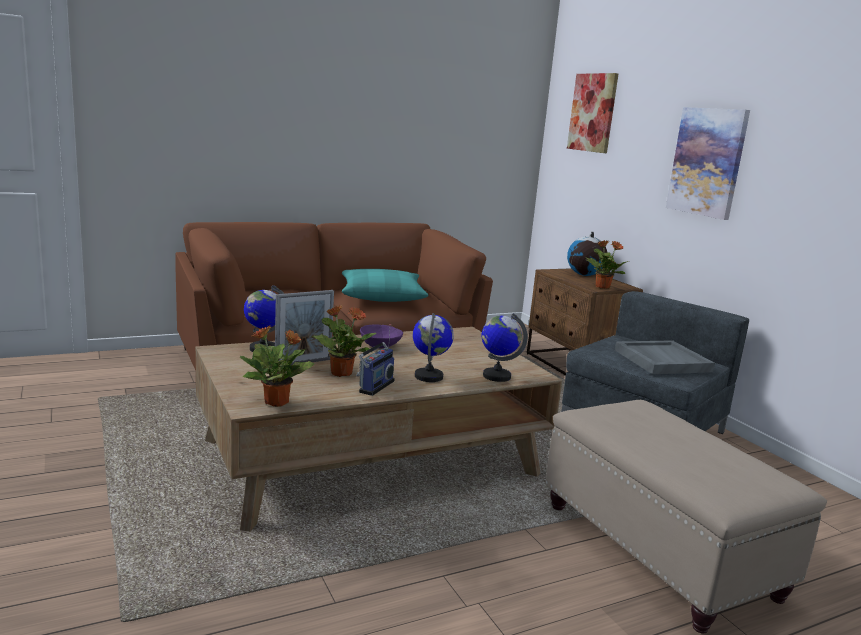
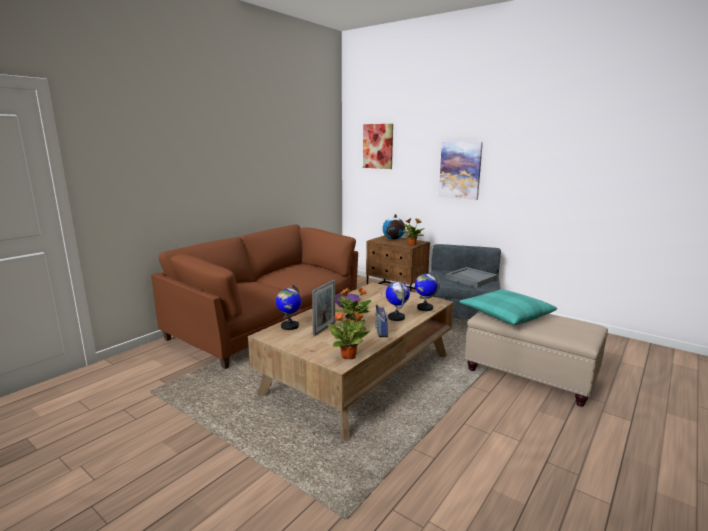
camera: 25 degrees left, 0 degrees up
turquoise pillow [342,269,428,302] -> turquoise pillow moved to [459,289,557,325]

